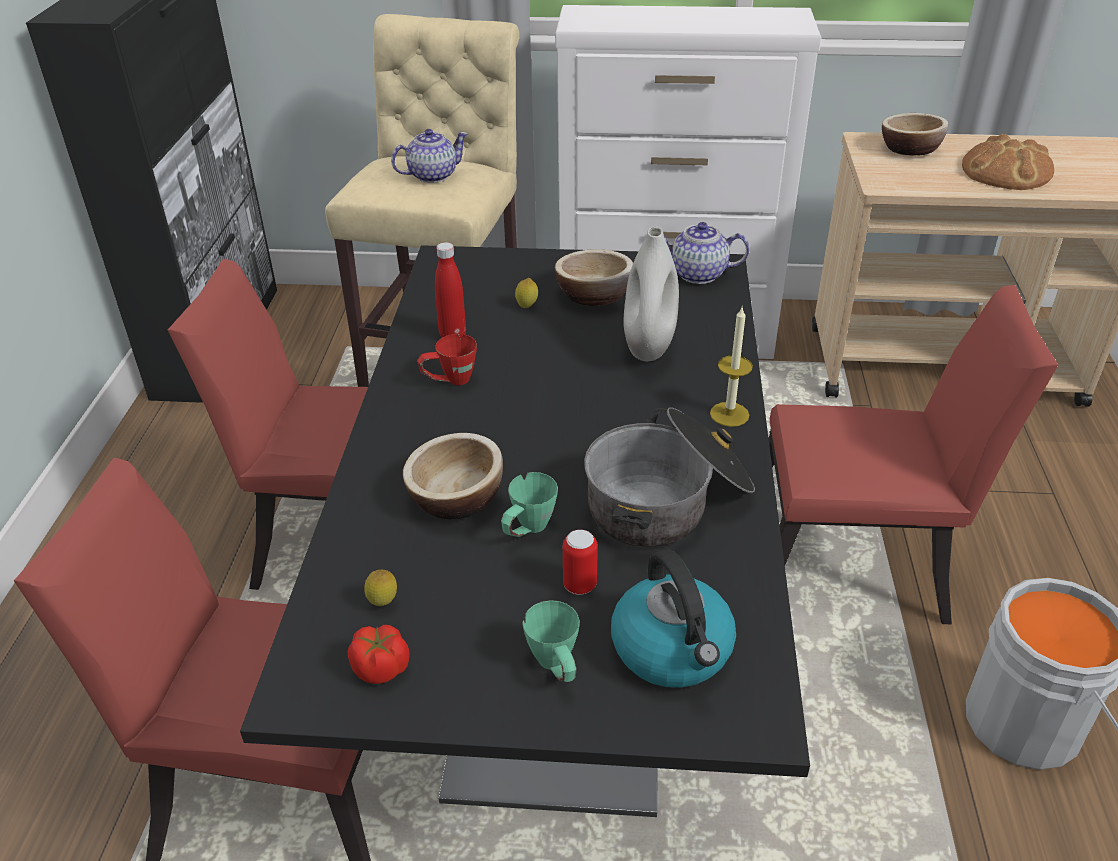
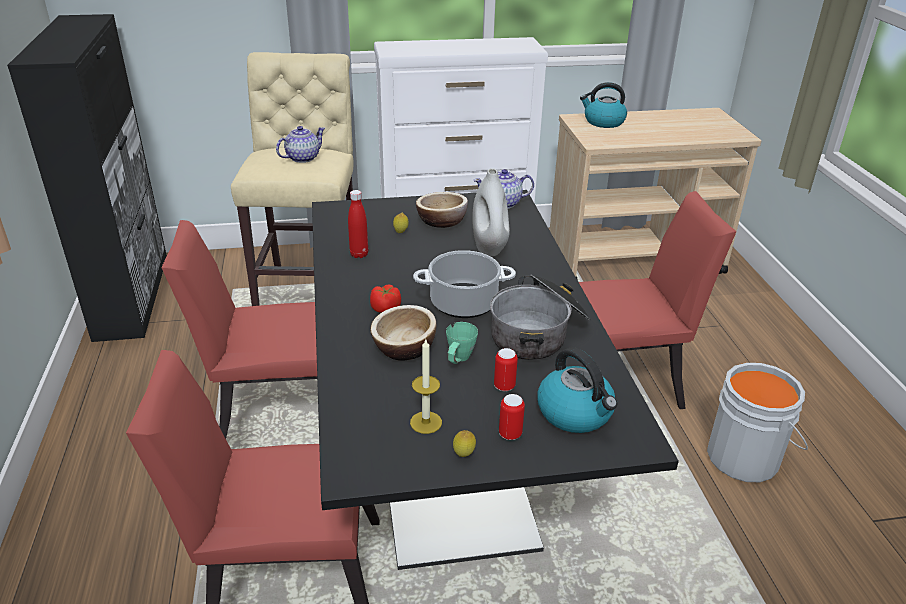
camera: 15 degrees left, 5 degrees down
tomato [348,625,410,684] -> tomato moved to [370,284,401,313]
lemon [364,570,397,606] -> lemon moved to [453,430,476,457]
red mug [417,334,477,385] -> none
green mug [523,600,580,682] -> can [499,394,525,440]
candle [710,308,753,427] -> candle moved to [410,340,442,434]
bowl [882,113,948,156] -> kettle [580,82,627,128]
bread [962,134,1054,190] -> none
none -> cooking pot [413,250,516,318]

